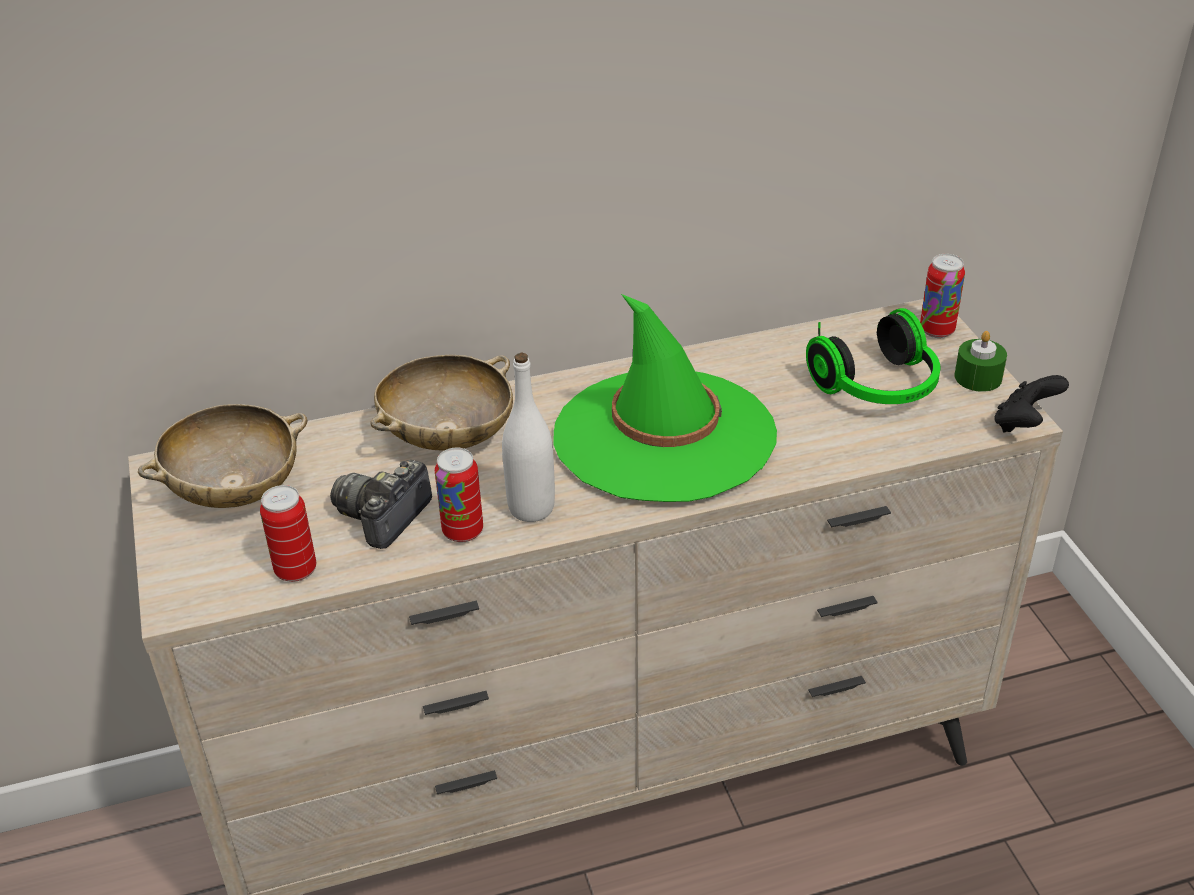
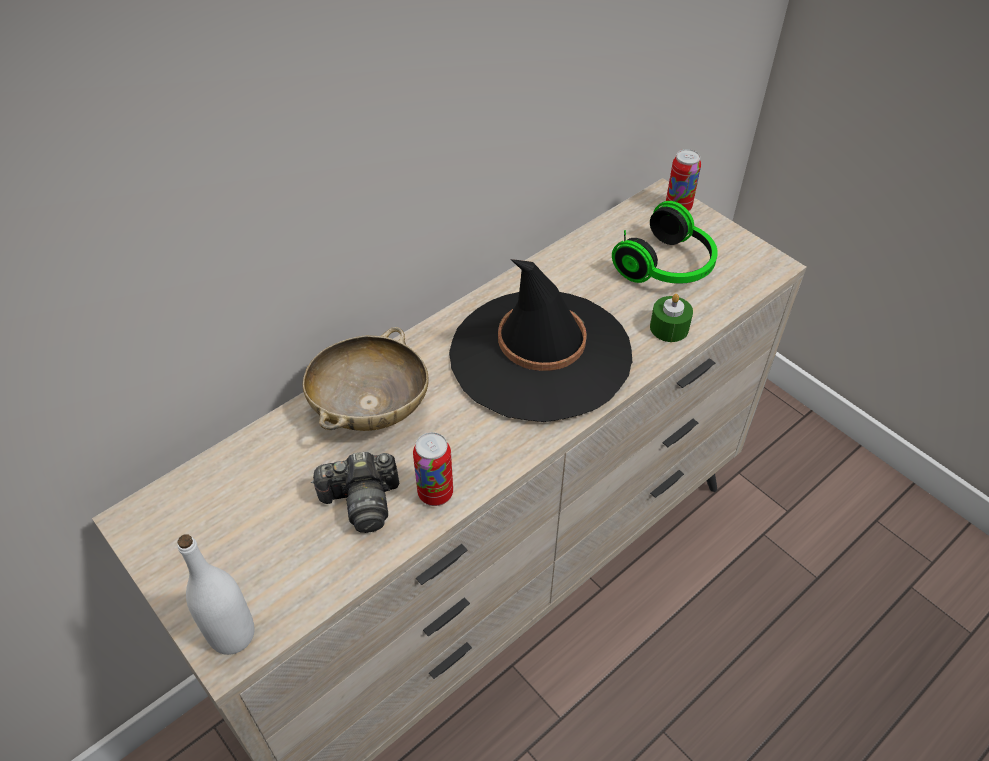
camera: 25 degrees left, 10 degrees up
beige bowl [138,404,308,508] -> none
can [260,485,316,582] -> none
camera [330,460,432,549] -> camera turned 105 degrees counterclockwise [311,452,399,533]
white bottle [502,353,555,522] -> white bottle moved to [177,534,255,655]
green hat [554,294,777,502] -> black hat [449,259,632,422]
green candle [955,331,1007,392] -> green candle moved to [650,294,693,342]
black game controller [994,375,1069,432] -> none

